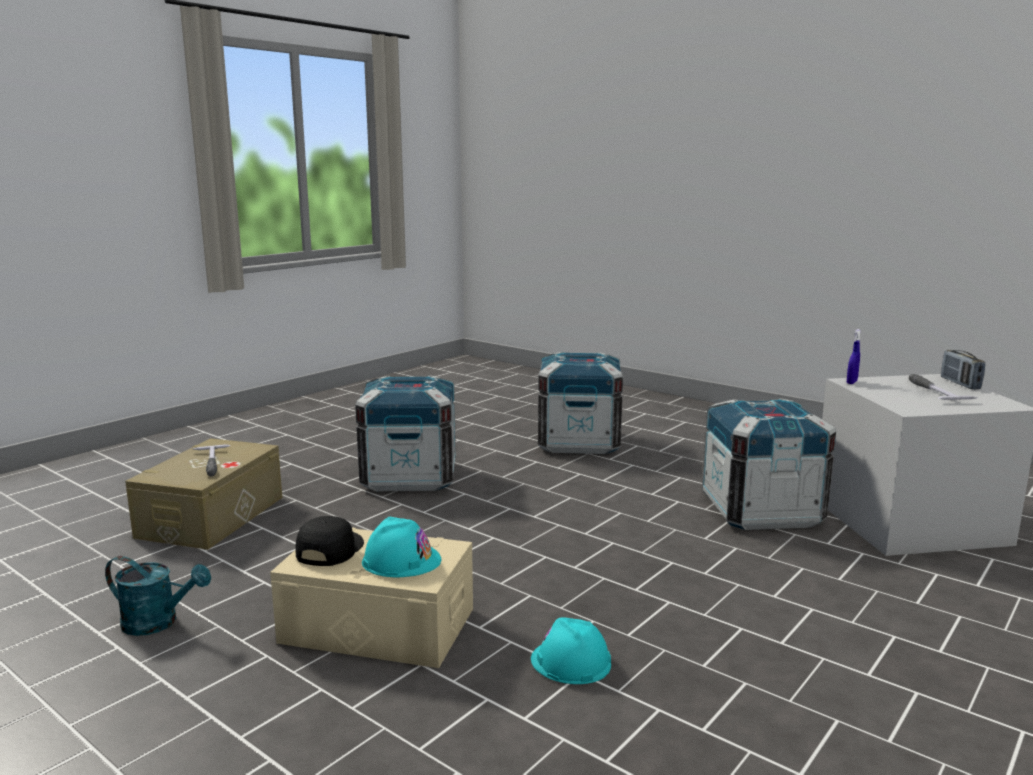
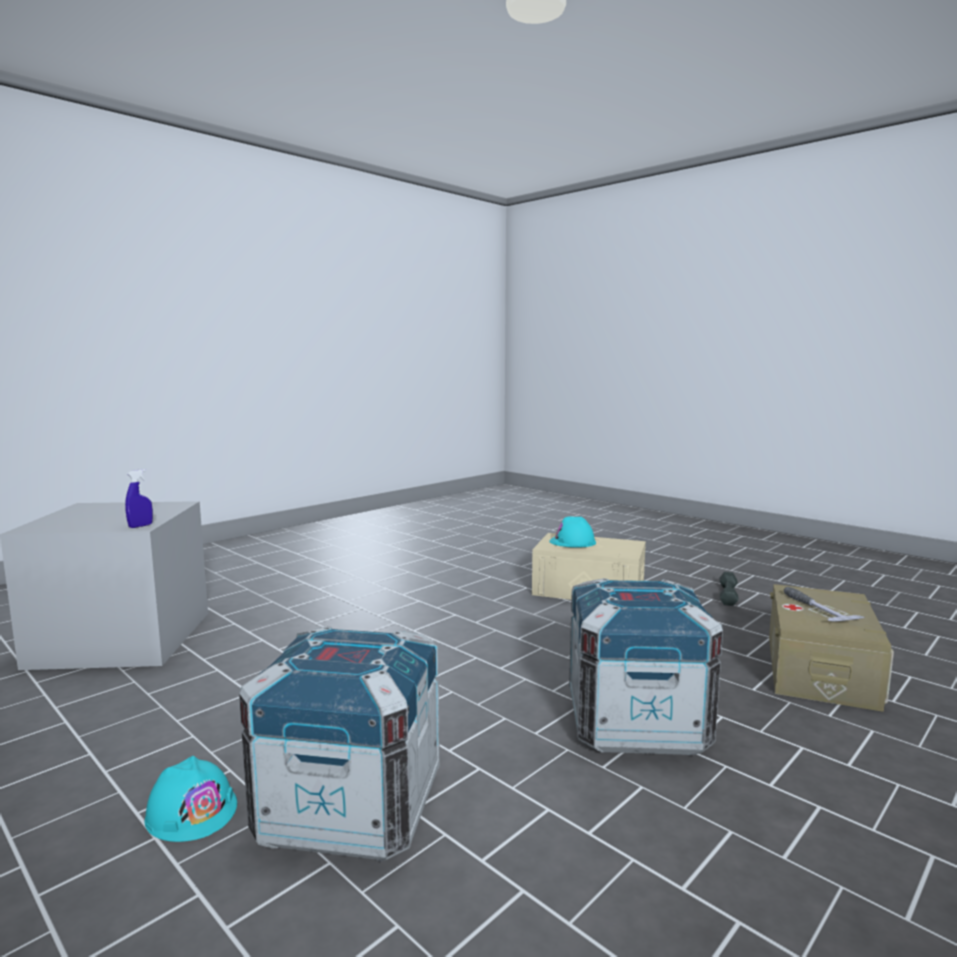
camera: 175 degrees left, 5 degrees down
turquoise watering can [105,556,211,636] -> grey dumbbell [720,572,738,606]
black cap [295,516,364,566] -> none
turquoise hard hat [531,617,611,684] -> turquoise hard hat moved to [145,756,237,842]
crate [702,398,836,530] -> none
hammer [909,374,977,400] -> none
radio [941,350,985,389] -> none

